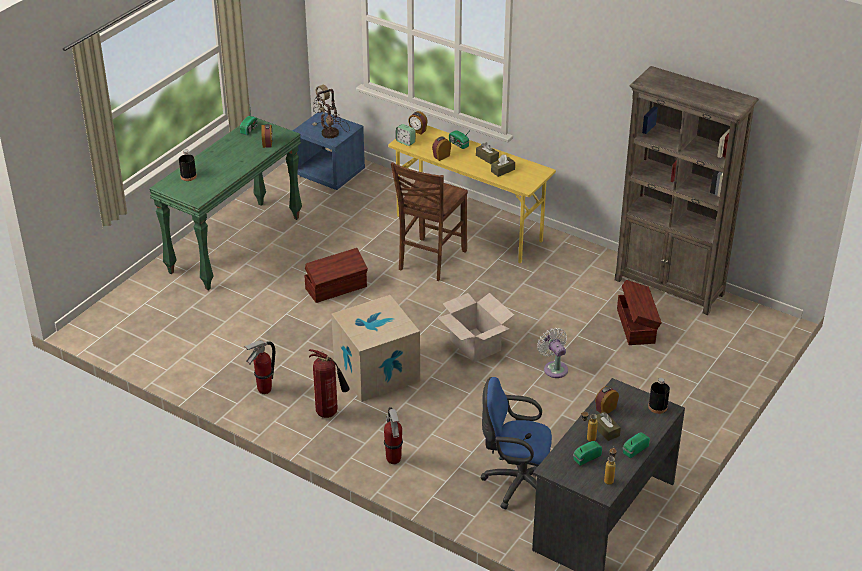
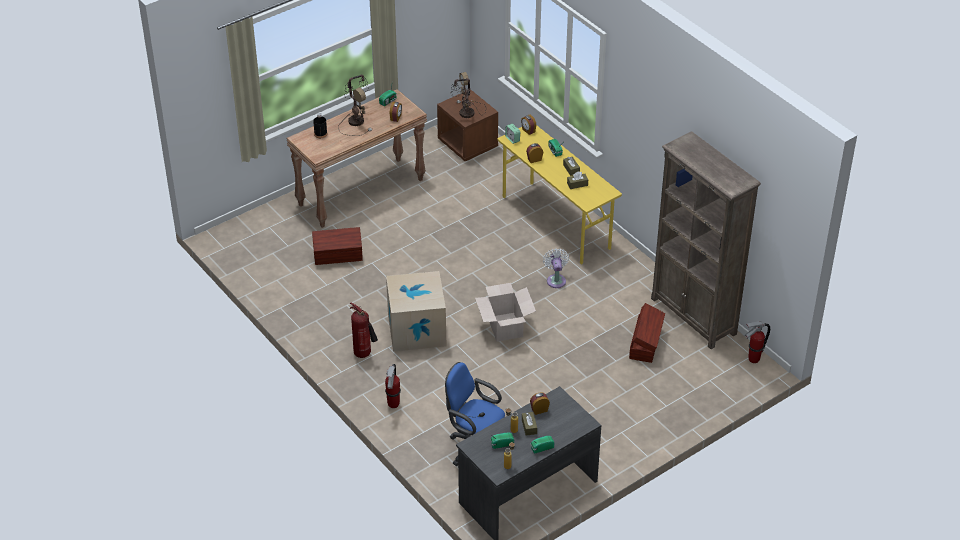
camera: 20 degrees right, 5 degrees up
green console table [149,118,302,290] -> brown console table [286,89,427,228]
fire extinguisher [244,340,275,394] -> fire extinguisher moved to [745,321,770,363]
blue nightstand [293,111,365,190] -> brown nightstand [437,89,498,161]
brown storage box [304,248,368,303] -> brown storage box moved to [312,227,363,265]
brown chair [391,162,468,281] -> none
white fan [537,328,568,378] -> white fan moved to [543,248,569,288]
black bottle [648,378,670,414] -> none
none -> table lamp [338,75,372,136]

